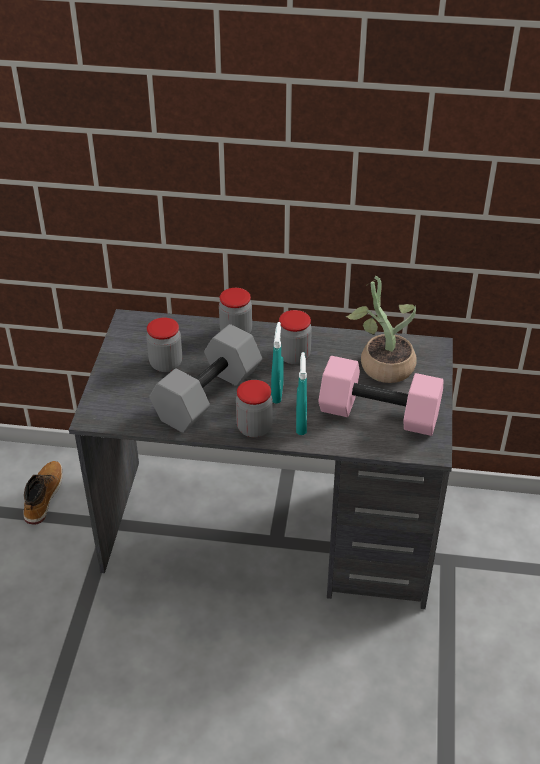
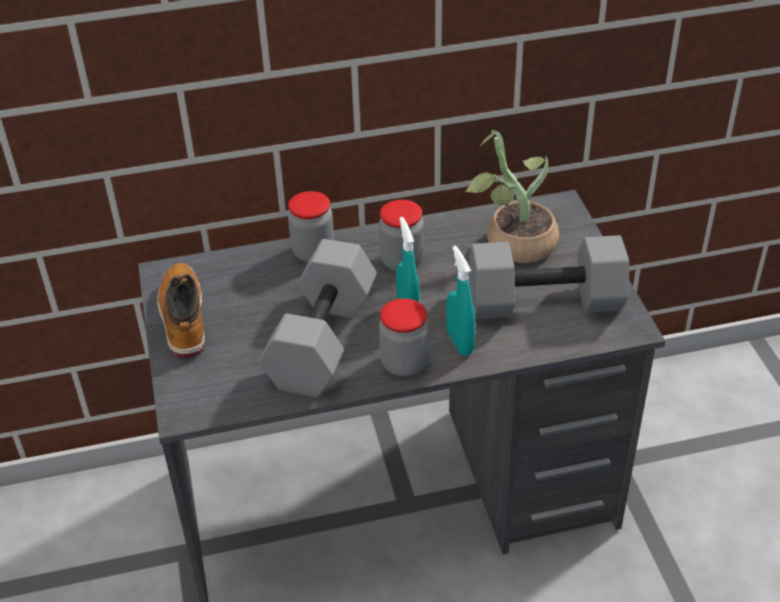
camera: 20 degrees left, 0 degrees up
boot [23,461,63,525] -> boot moved to [157,263,205,358]
jar [146,318,182,372] -> none
pink dumbbell [318,356,444,436] -> grey dumbbell [469,235,629,319]

